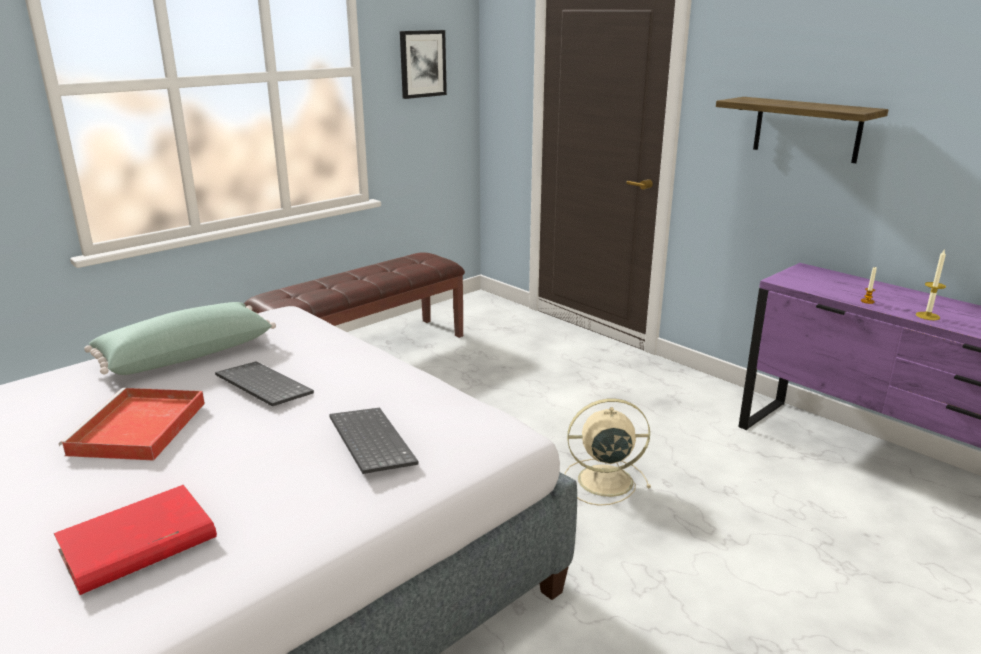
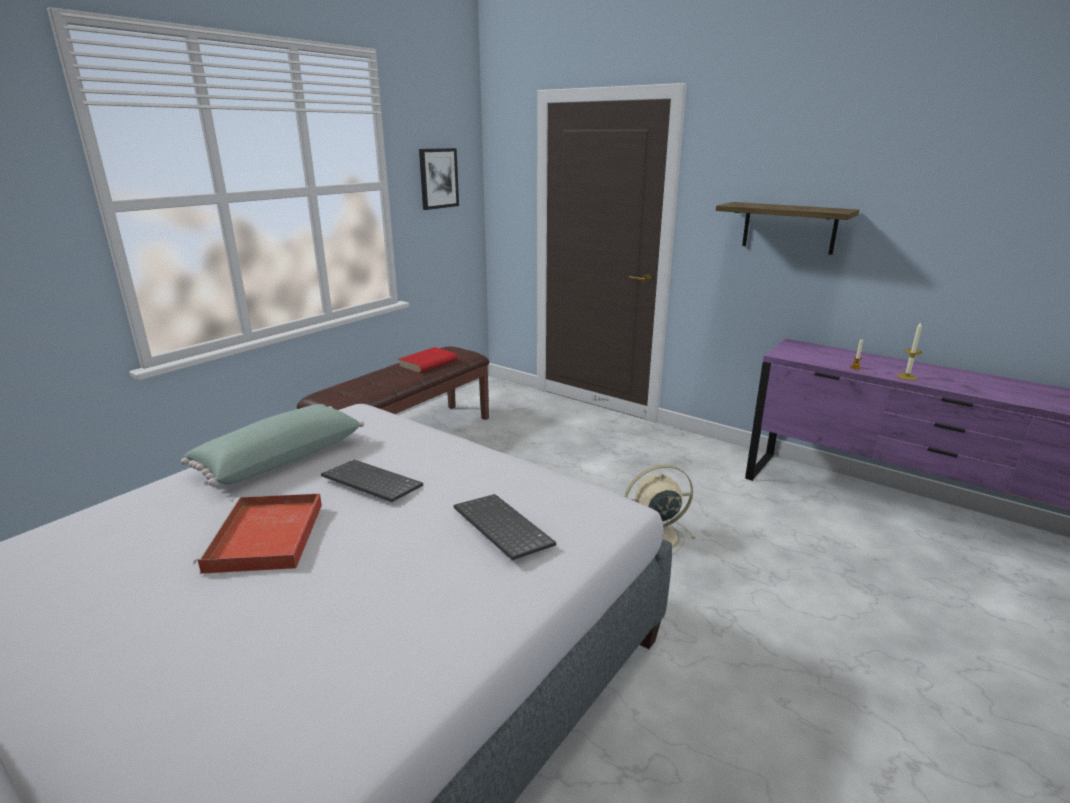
camera: 10 degrees left, 0 degrees up
red book [54,485,217,595] -> red book moved to [399,347,458,373]

